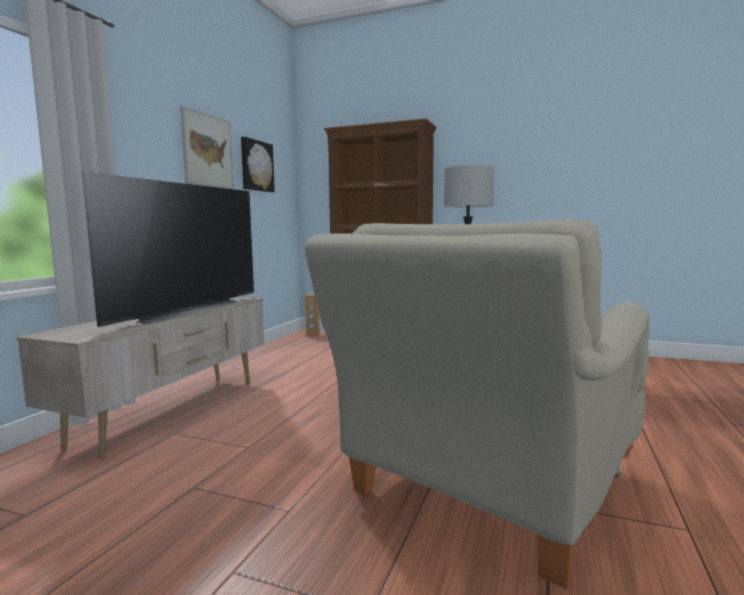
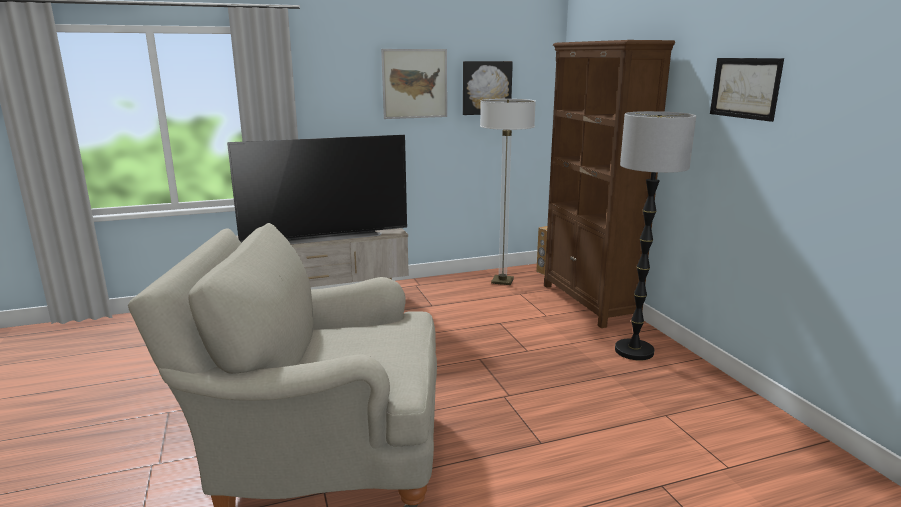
camera: 50 degrees right, 10 degrees up
none -> floor lamp [480,99,536,285]
none -> picture [710,58,784,122]

